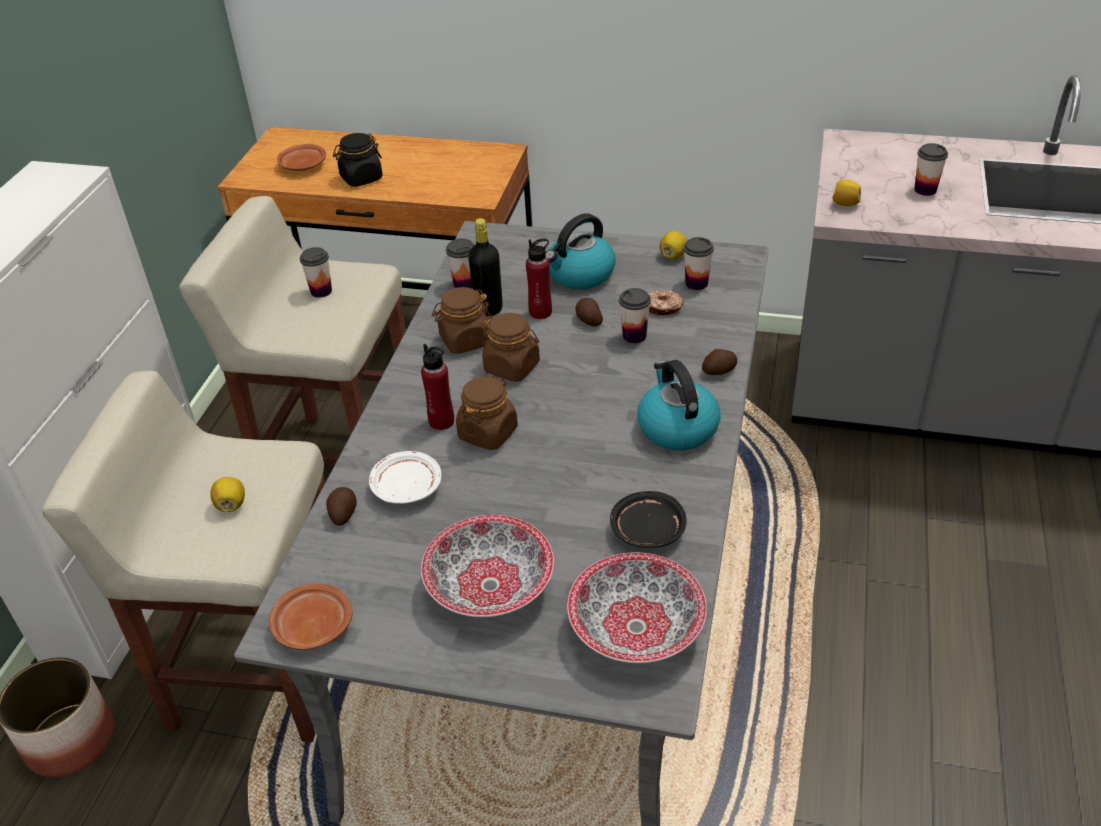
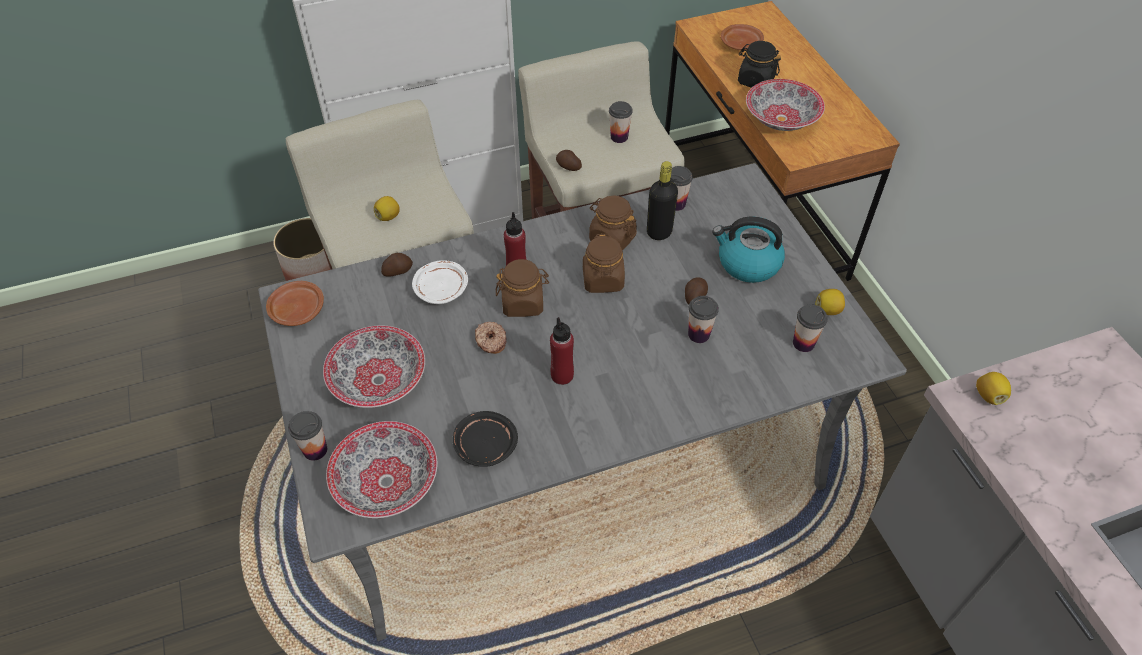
camera: 55 degrees right, 10 degrees up
red bottle [526,239,552,319] -> red bottle moved to [550,317,574,385]
kettle [637,360,721,450] -> none
donut [648,290,684,315] -> donut moved to [475,322,506,354]
potato [702,349,737,375] -> potato moved to [556,150,582,171]
cup [914,143,948,196] -> cup moved to [288,411,327,461]
none -> bowl [746,79,825,131]

